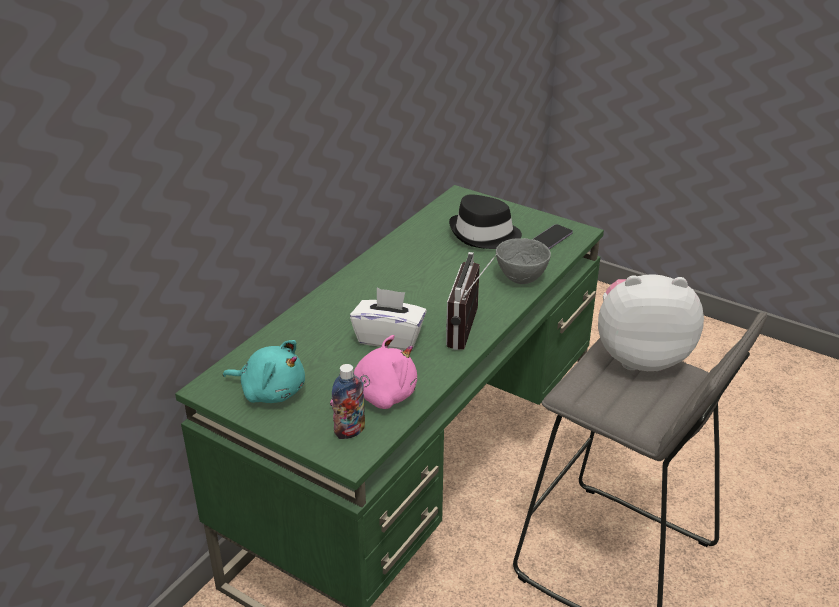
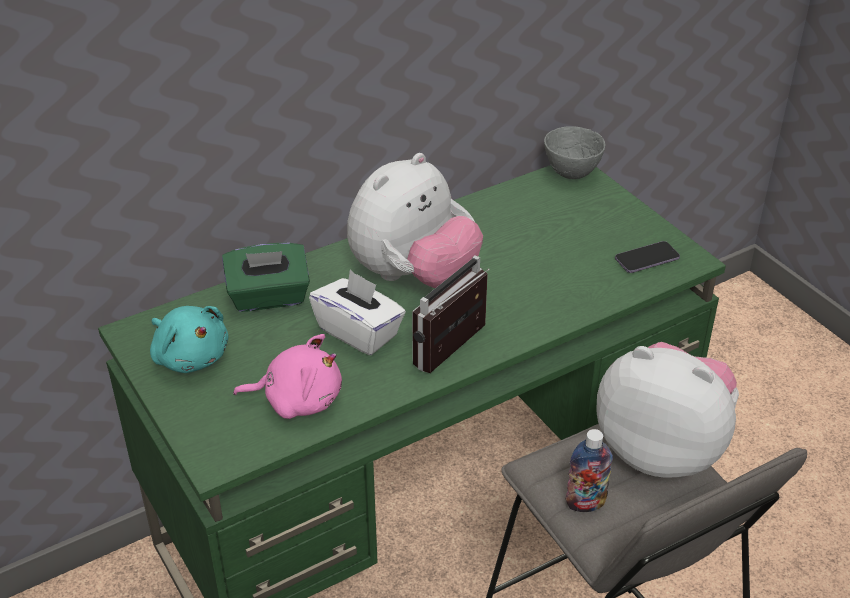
camera: 25 degrees right, 5 degrees up
bottle [332,364,365,439] -> bottle moved to [566,429,613,512]
black hat [449,194,522,249] -> none
grey bowl [496,238,551,284] -> grey bowl moved to [544,126,605,179]
none -> green tissue box [222,243,310,312]
none -> plush toy [347,153,483,288]

